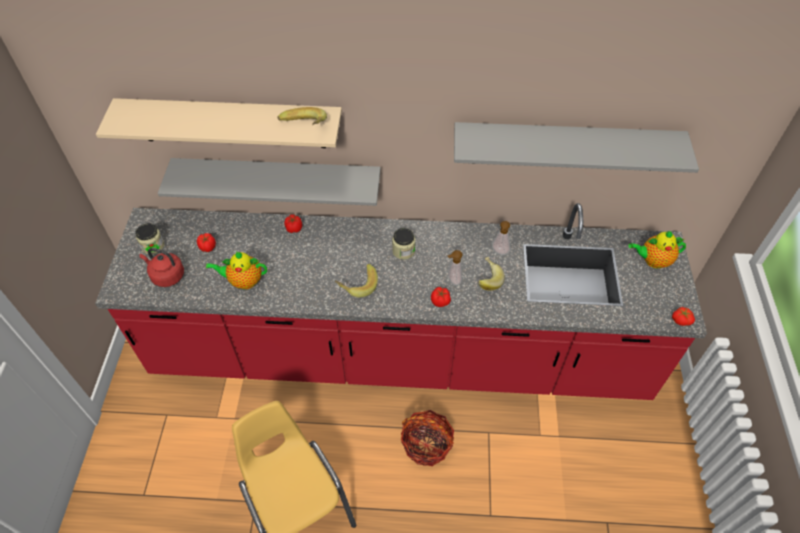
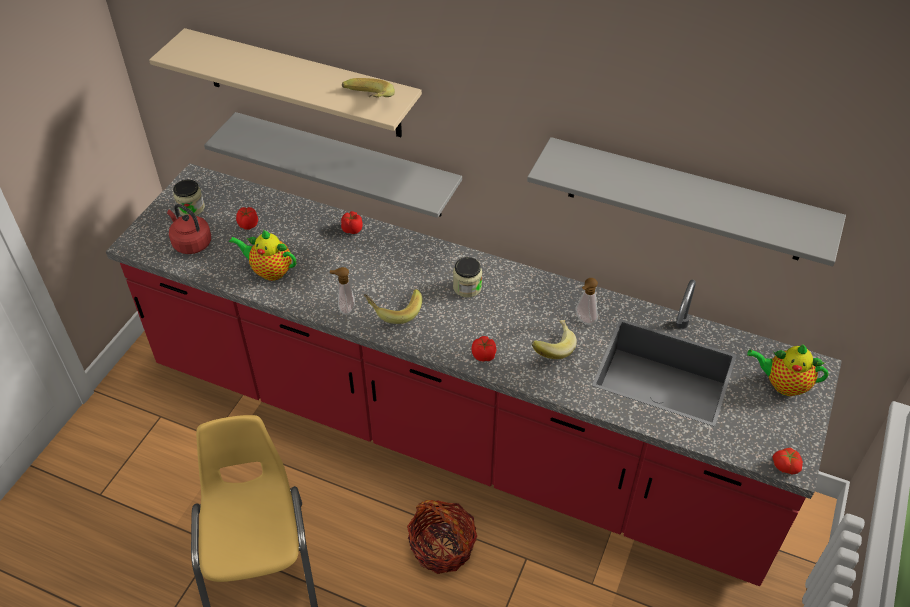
camera: 20 degrees right, 5 degrees down
soap dispenser [447,250,462,286] -> soap dispenser moved to [330,267,355,315]

